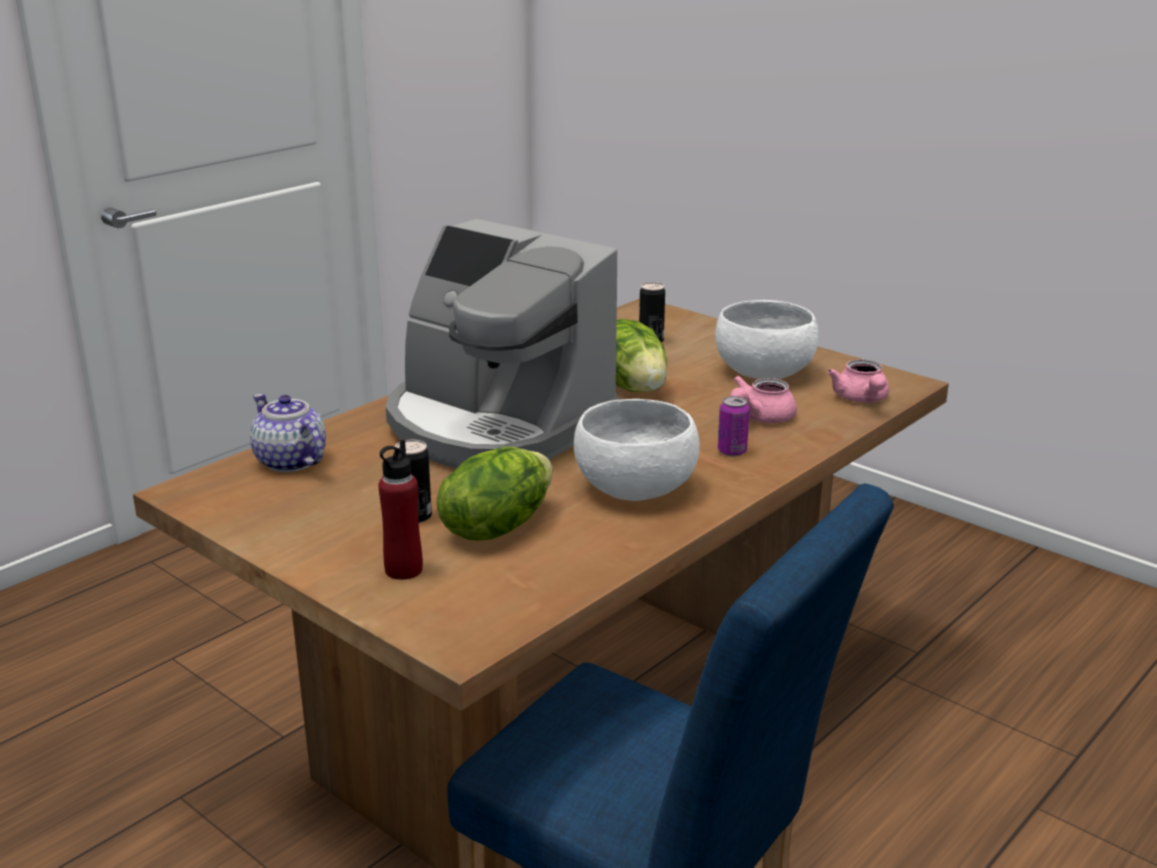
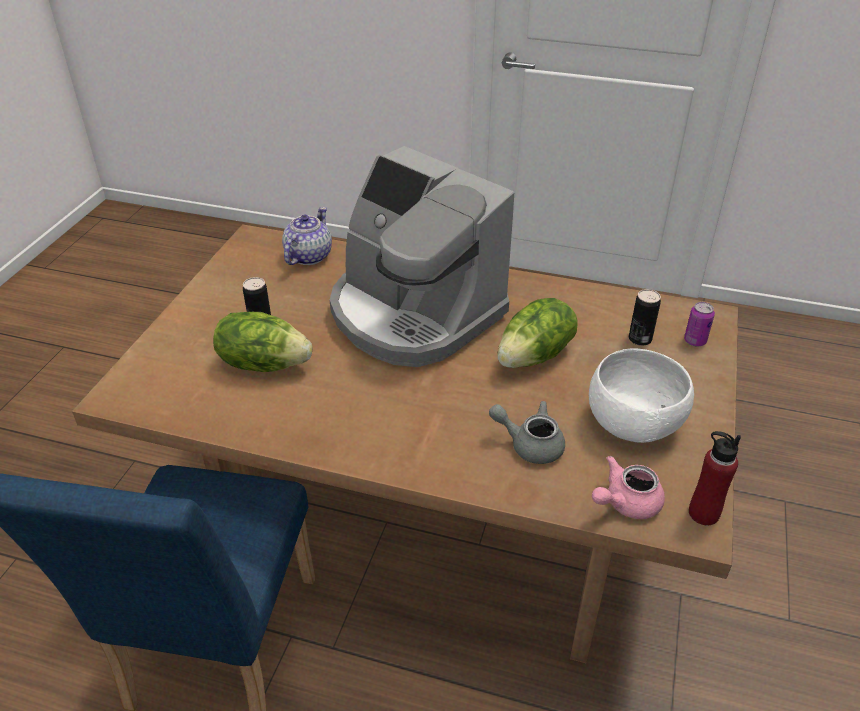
camera: 65 degrees right, 15 degrees up
red bottle [378,440,423,580] -> red bottle moved to [689,431,741,525]
coffee machine [386,219,619,468] -> coffee machine turned 60 degrees counterclockwise [330,146,514,367]
white bowl [574,399,700,501] -> none
can [718,396,750,456] -> can moved to [684,302,715,346]
pink teapot [730,376,797,423] -> grey teapot [489,401,565,464]

